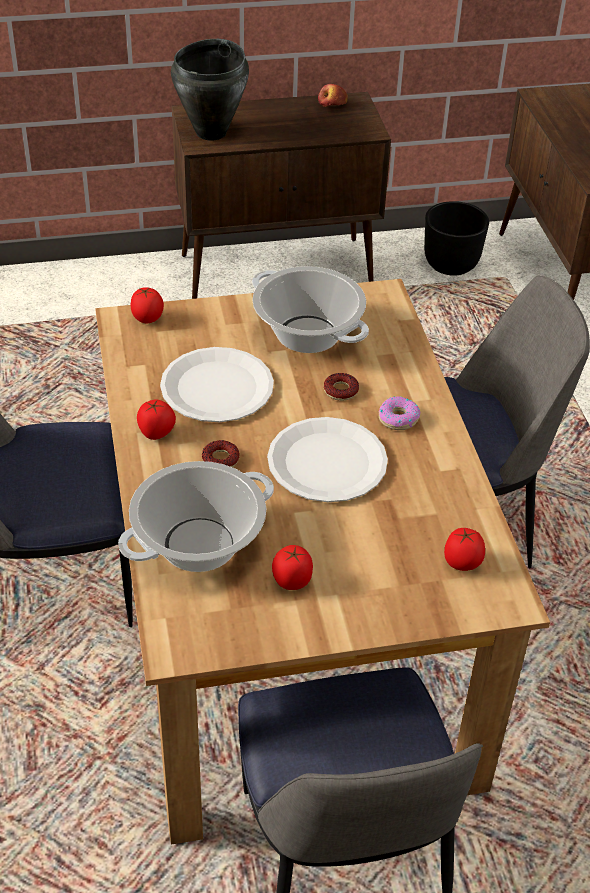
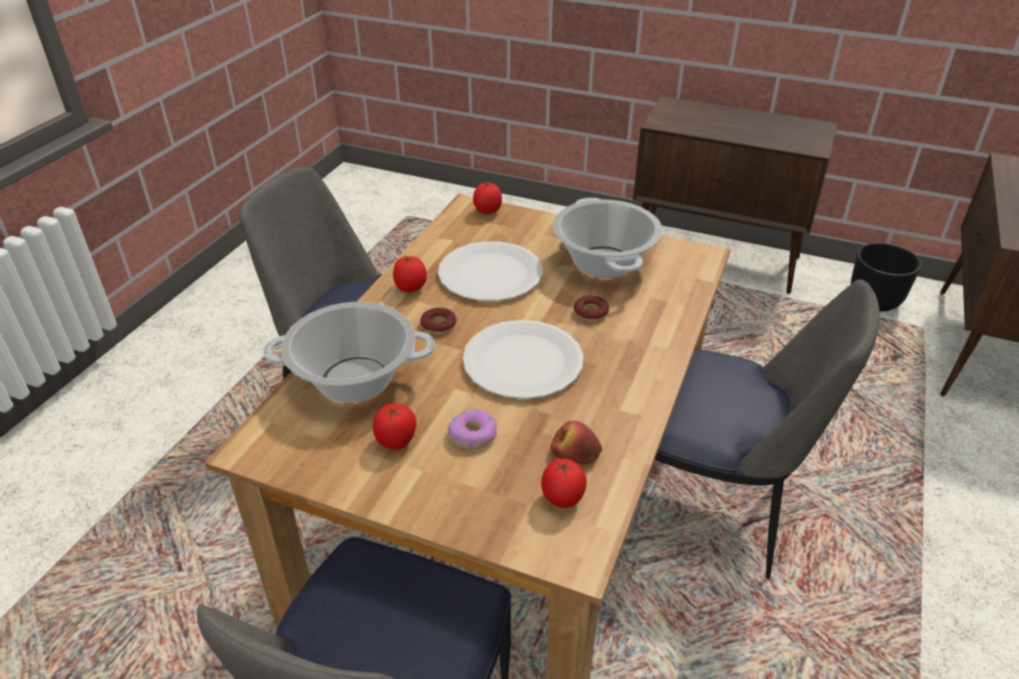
camera: 35 degrees right, 5 degrees down
black cooking pot [171,39,249,140] -> none
apple [318,84,348,107] -> apple moved to [550,421,602,464]
donut [379,396,420,430] -> donut moved to [448,409,497,449]

